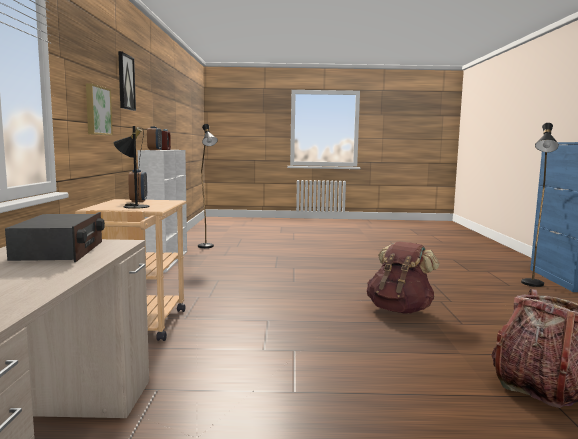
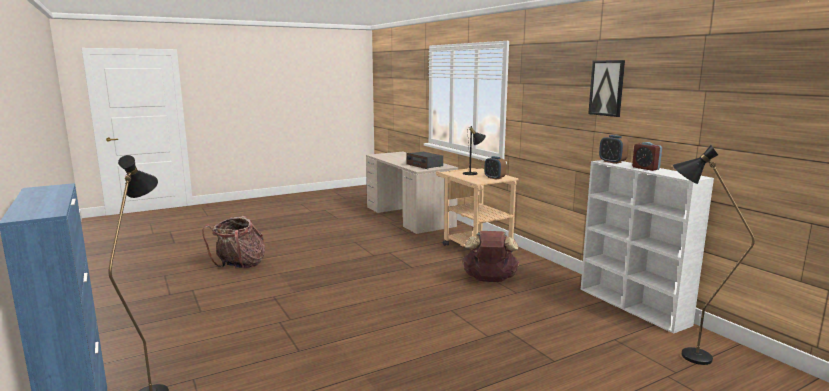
camera: 150 degrees right, 5 degrees up
picture [86,83,113,135] -> none
brown backpack [367,241,440,314] -> brown backpack moved to [462,231,519,282]

